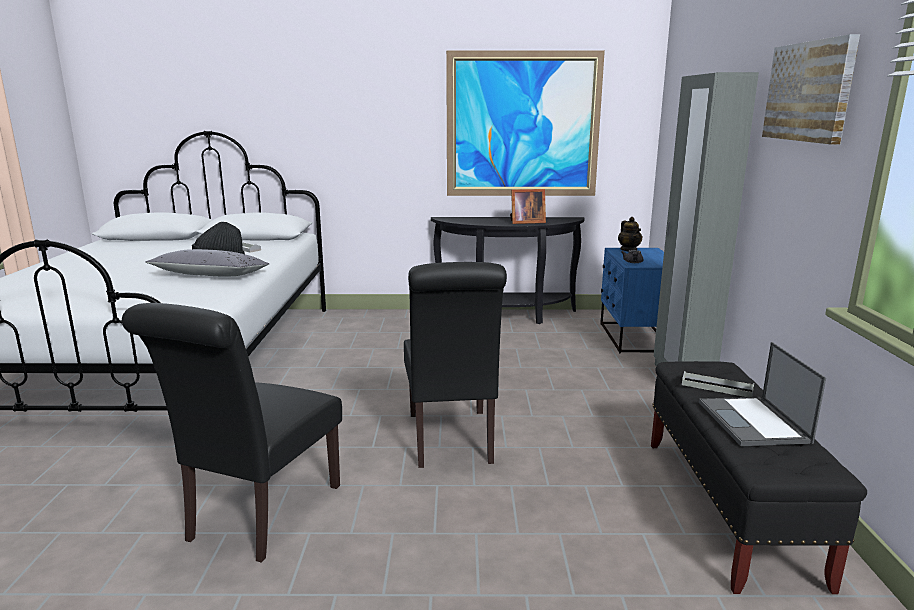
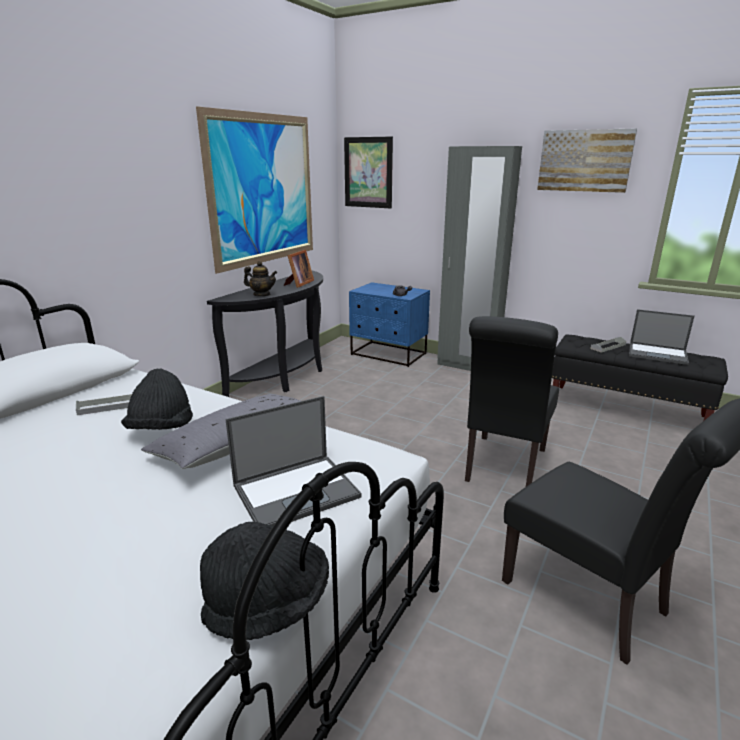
camera: 60 degrees left, 5 degrees up
black chair [404,262,507,468] -> black chair turned 90 degrees clockwise [465,316,559,486]
teapot [618,217,643,252] -> teapot moved to [244,261,277,296]
none -> black hat [200,522,329,640]
none -> laptop [225,396,362,526]
none -> picture [344,136,393,208]

